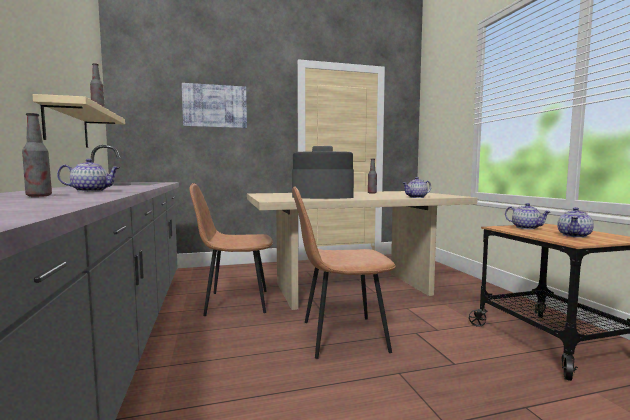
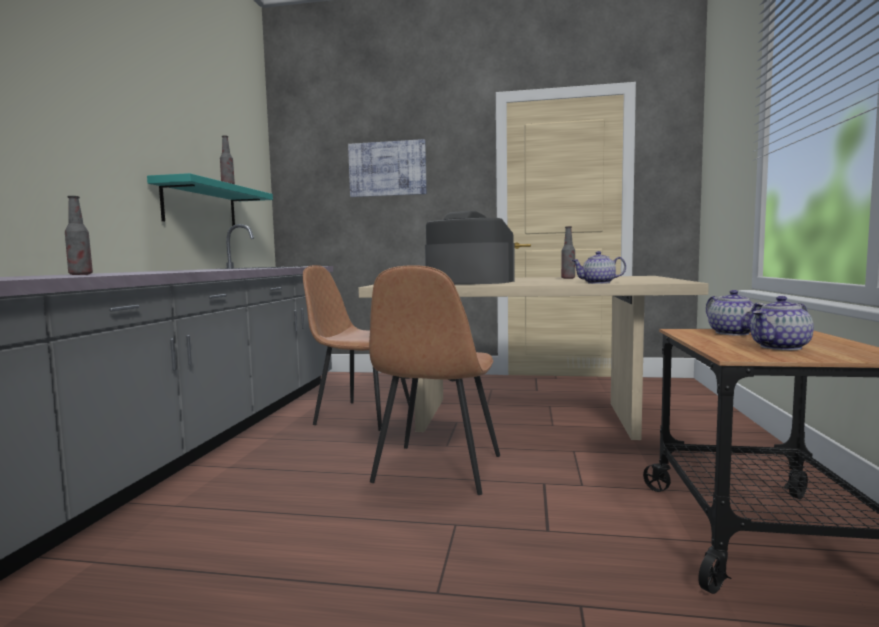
camera: 25 degrees right, 0 degrees up
beige shelf [32,94,125,148] -> turquoise shelf [147,173,273,226]
teapot [57,159,120,192] -> none
brown chair [292,186,396,359] -> brown chair turned 90 degrees counterclockwise [369,265,500,495]

